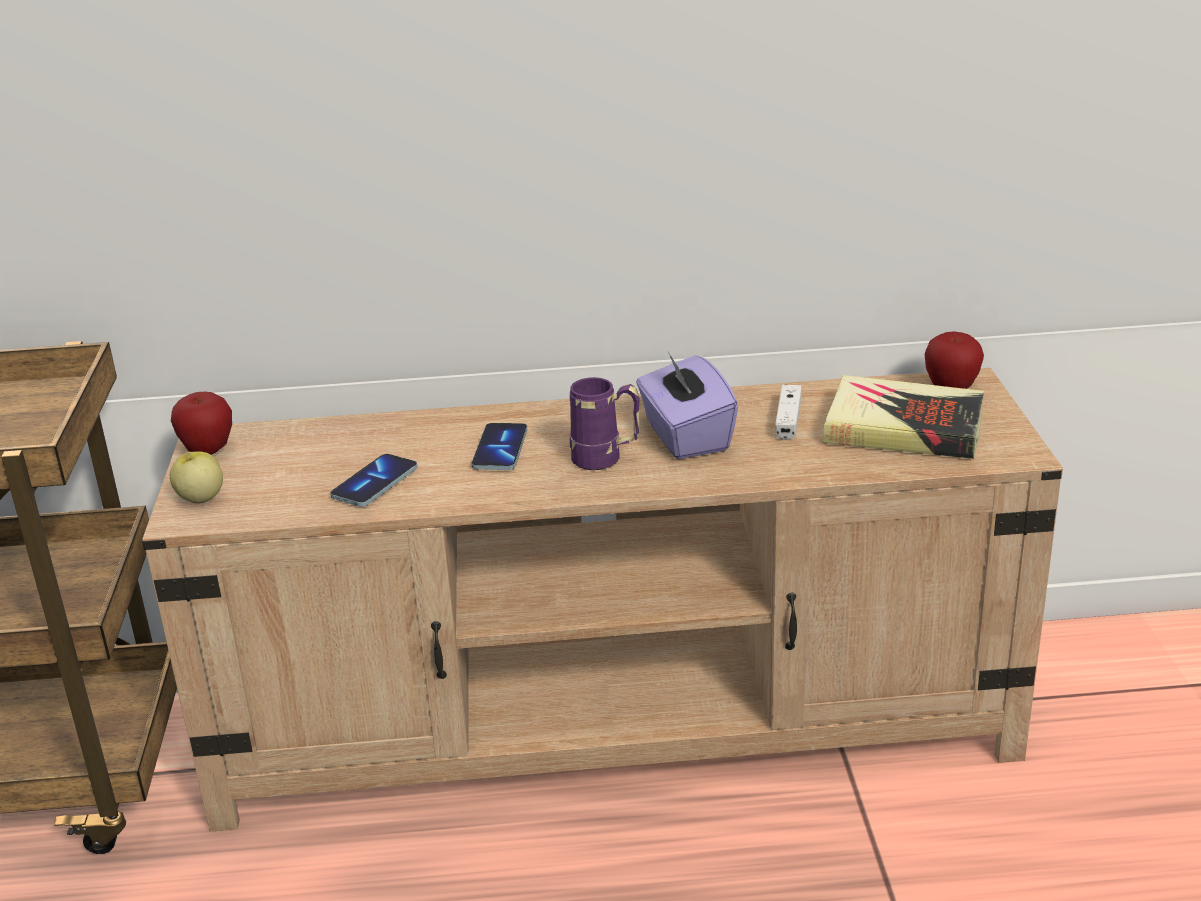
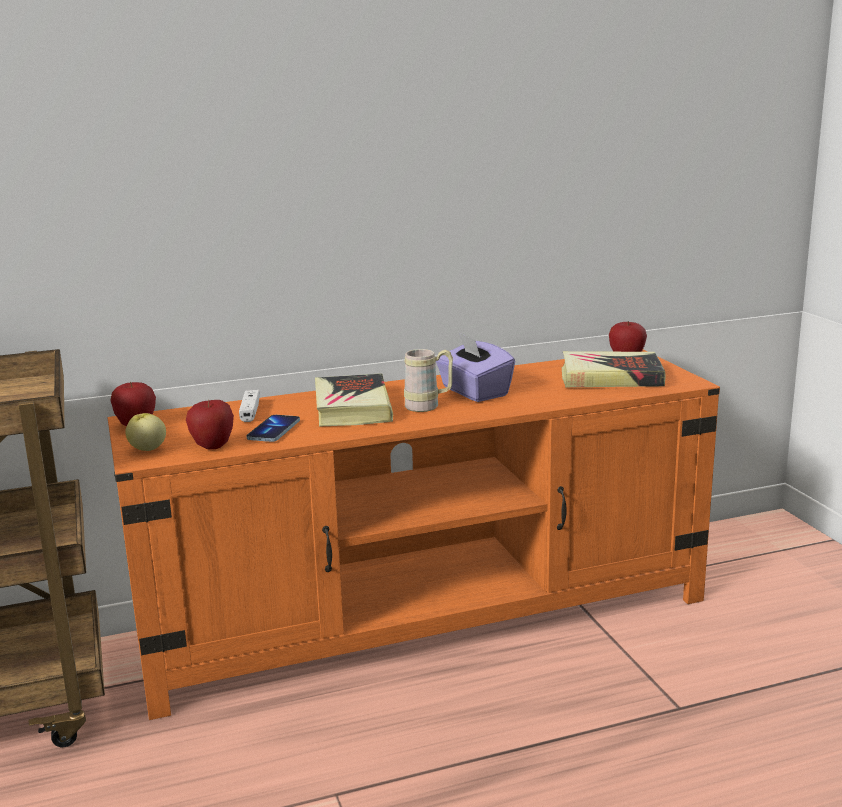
camera: 15 degrees left, 10 degrees down
beige tv stand [142,368,1063,832] -> orange tv stand [108,350,720,720]
phone [472,423,527,470] -> book [315,373,393,427]
purple mug [570,377,640,470] -> beige mug [404,349,453,412]
white game controller [775,385,802,440] -> white game controller moved to [239,390,260,422]
none -> apple [186,400,234,450]

